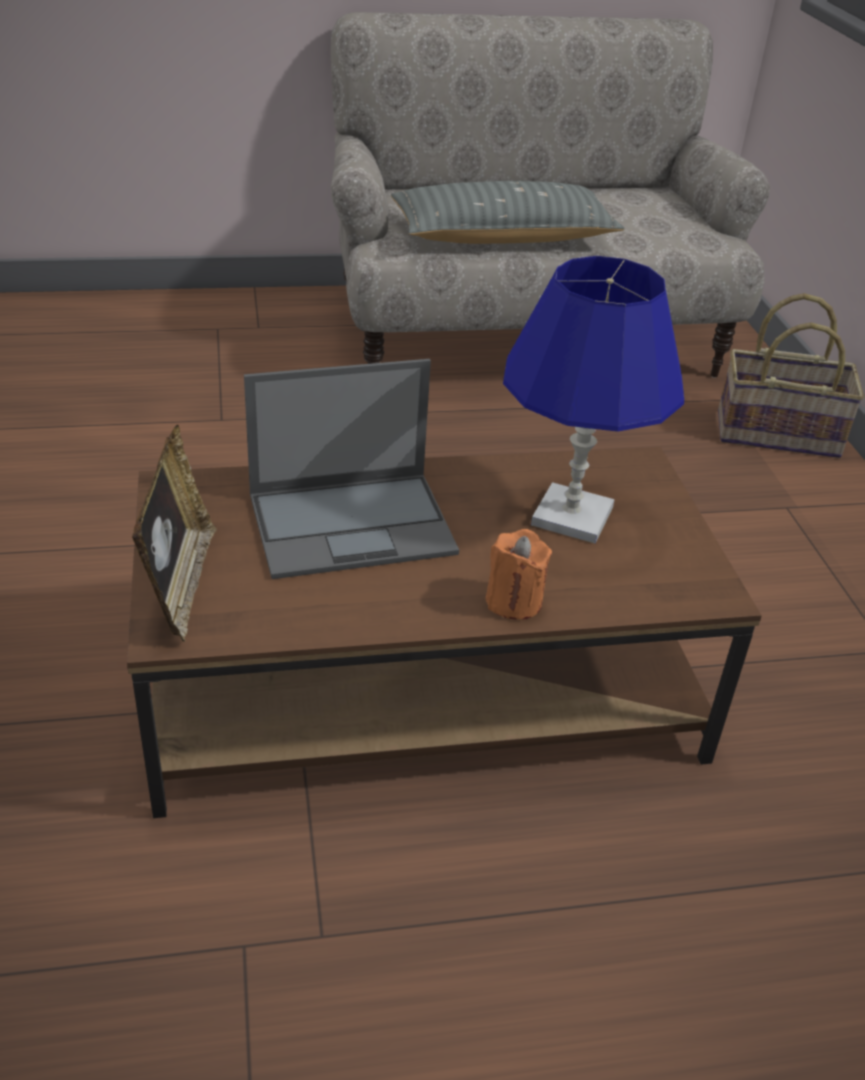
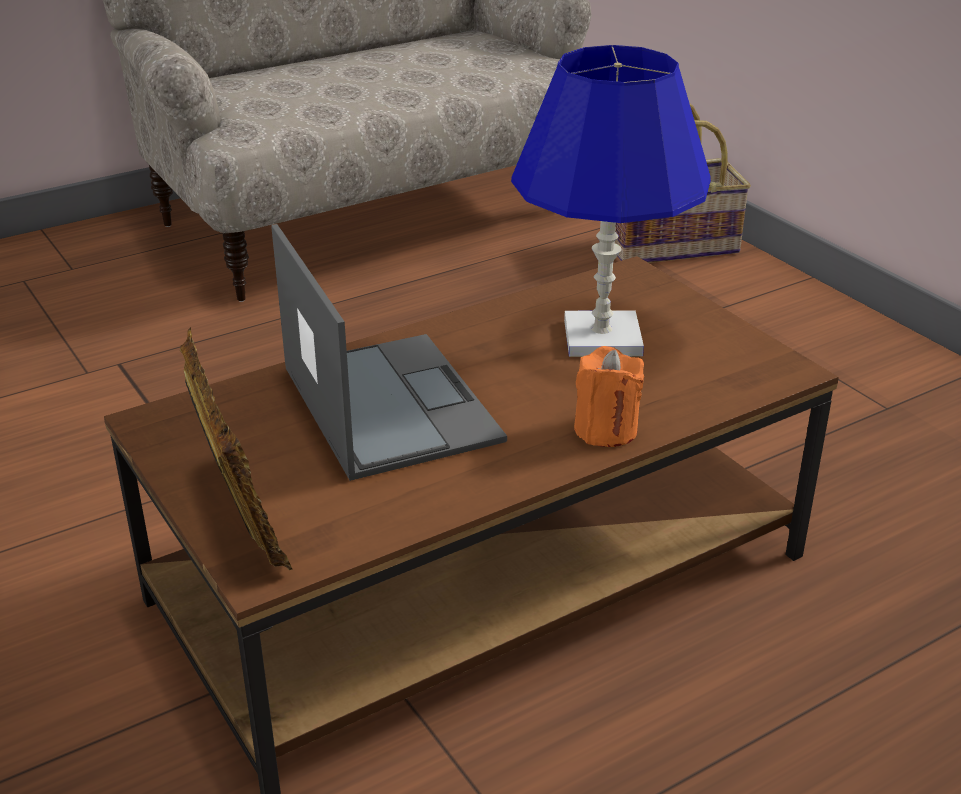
camera: 20 degrees left, 5 degrees down
laptop [244,359,459,579] -> laptop turned 75 degrees counterclockwise [271,224,507,481]
grey pillow [391,181,625,244] -> none

